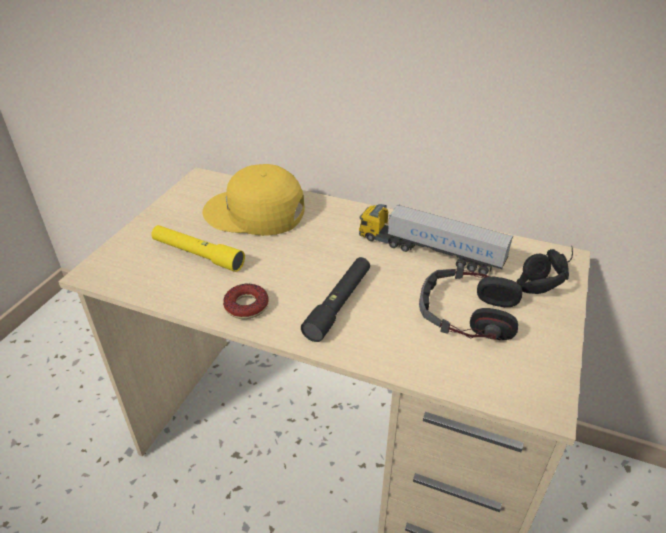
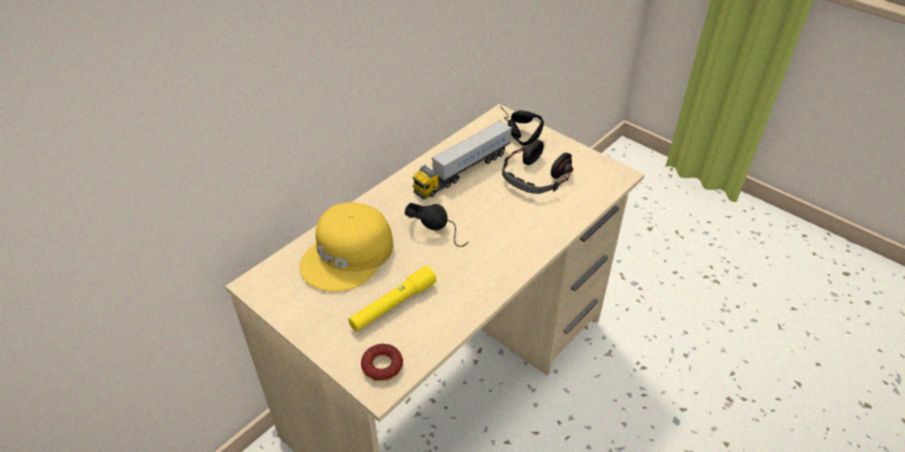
camera: 70 degrees left, 5 degrees up
donut [223,284,269,319] -> donut moved to [361,344,403,382]
black flashlight [301,257,370,342] -> none
none -> black headphones [405,203,468,247]

